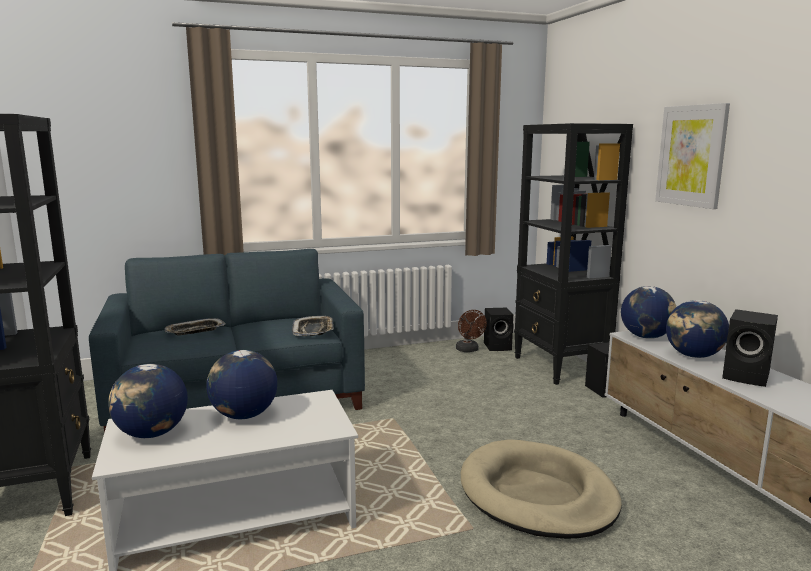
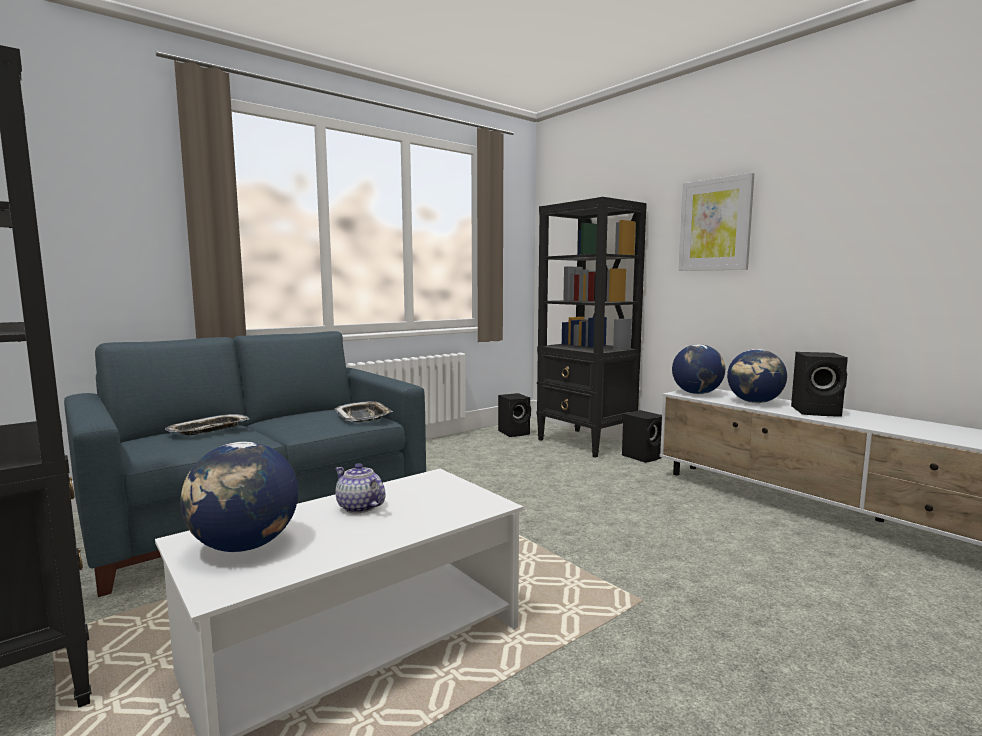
camera: 20 degrees left, 5 degrees down
globe [206,350,277,419] -> teapot [335,463,385,513]
brown fan [456,310,487,352] -> none
beige dog bed [461,439,622,539] -> none

